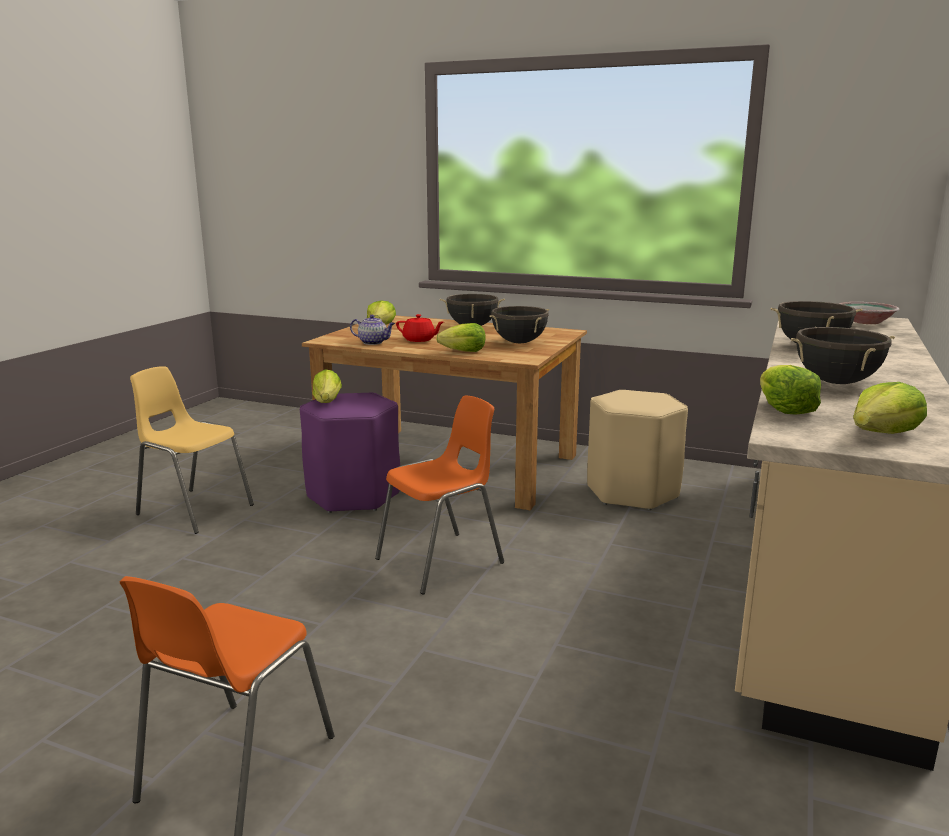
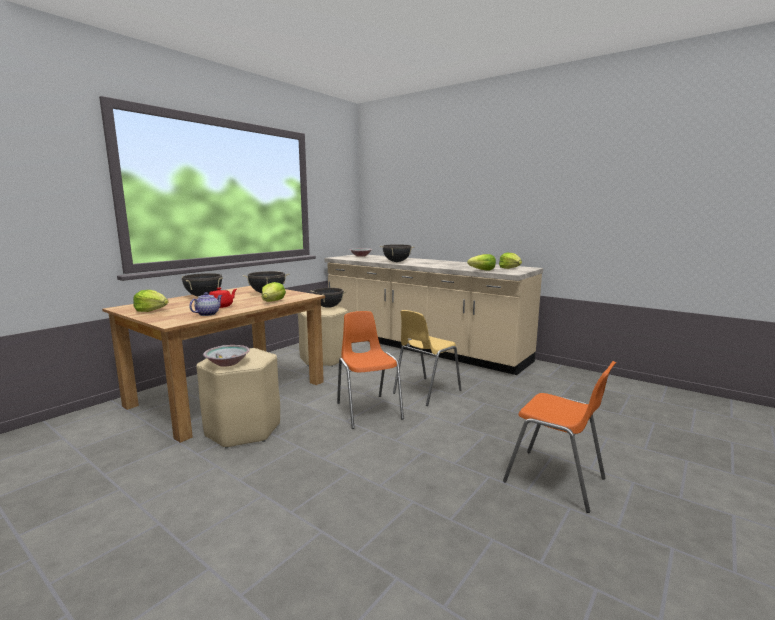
camera: 75 degrees left, 5 degrees down
yellow chair [130,366,254,534] -> yellow chair moved to [393,310,461,406]
purple stool [300,393,400,513] -> beige stool [196,348,280,448]
lettuce [312,370,342,403] -> bowl [203,345,250,367]
black cooking pot [791,327,895,384] -> black cooking pot moved to [310,288,347,308]

